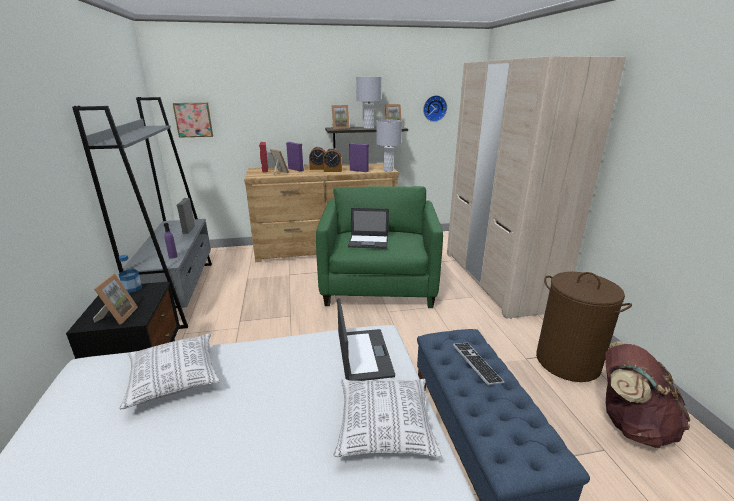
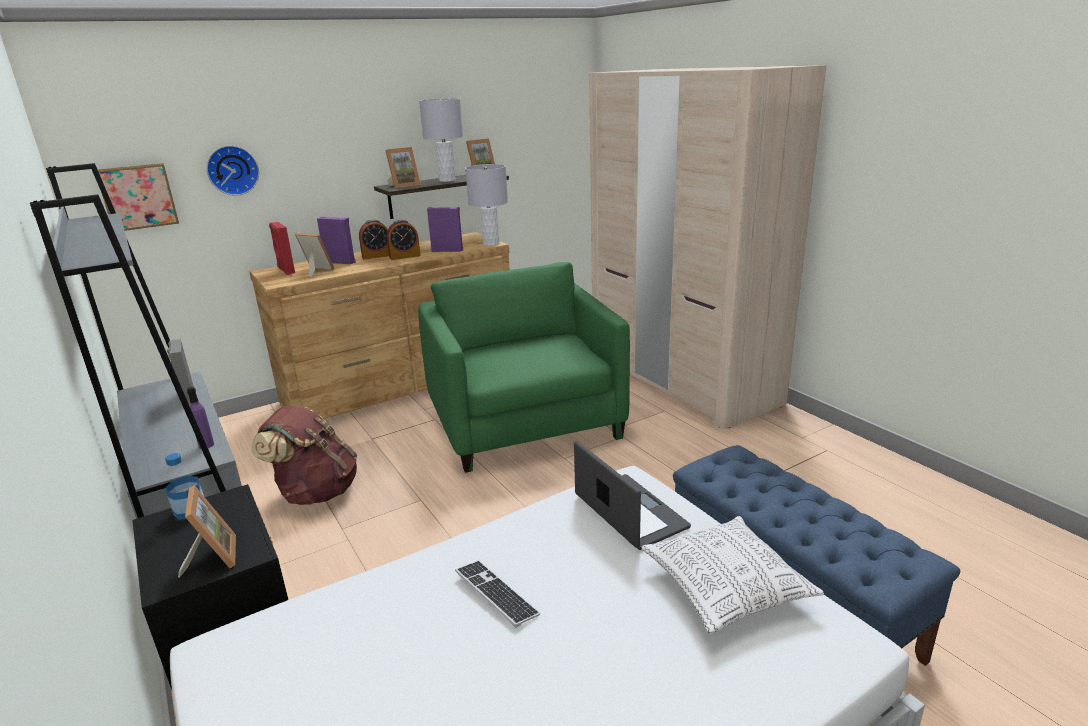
camera: 20 degrees left, 0 degrees up
pillow [119,333,220,409] -> none
laptop [348,208,389,249] -> none
wall clock [423,95,447,122] -> wall clock moved to [207,146,259,196]
keyboard [453,343,504,386] -> keyboard moved to [455,560,540,627]
brown laundry basket [536,272,632,382] -> none
brown backpack [605,342,690,448] -> brown backpack moved to [251,405,357,505]

